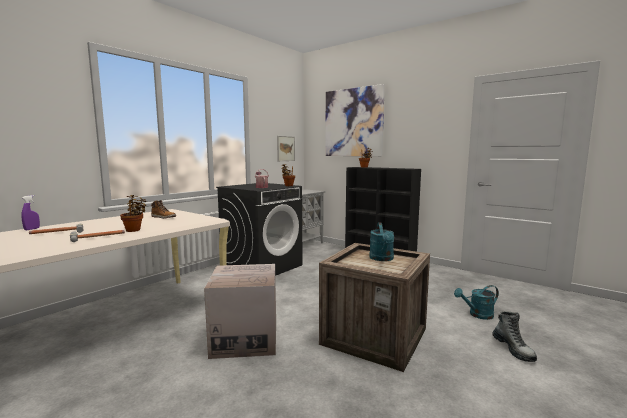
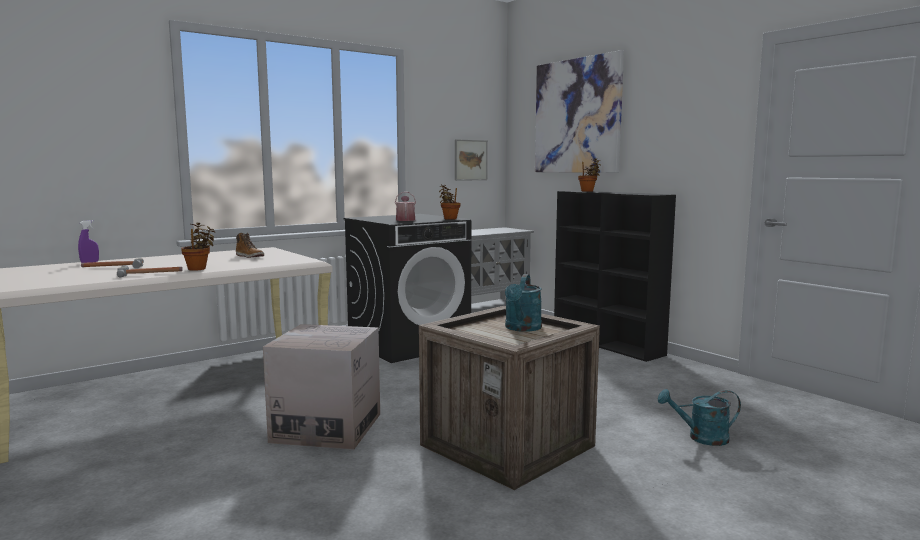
camera: 15 degrees right, 0 degrees up
boot [493,311,537,362] -> none

